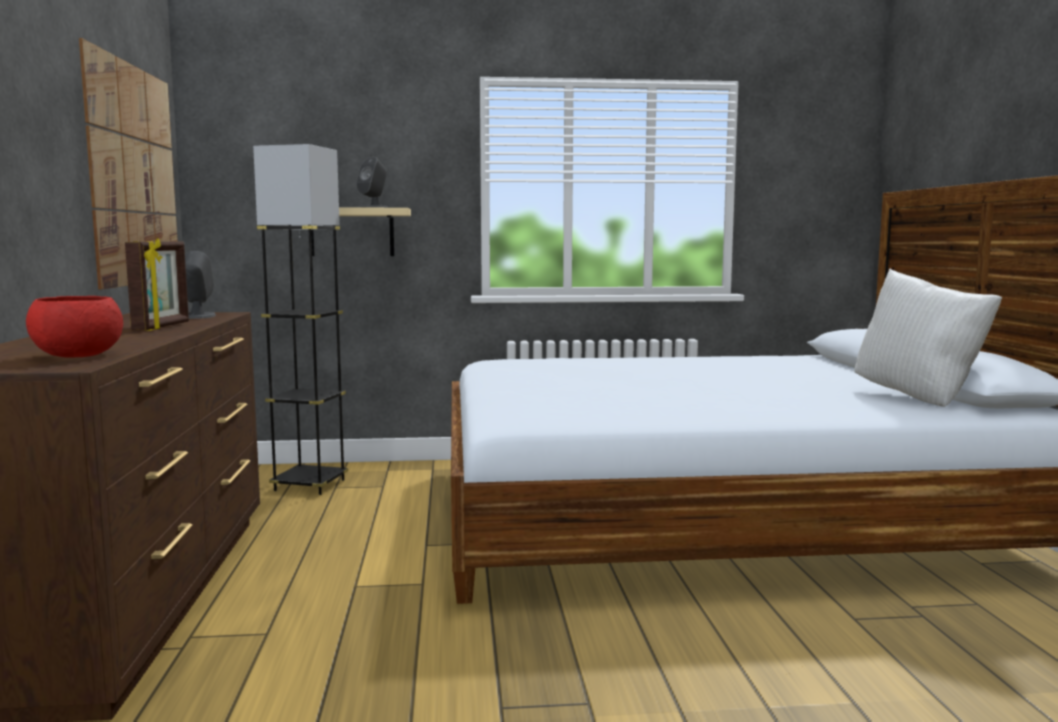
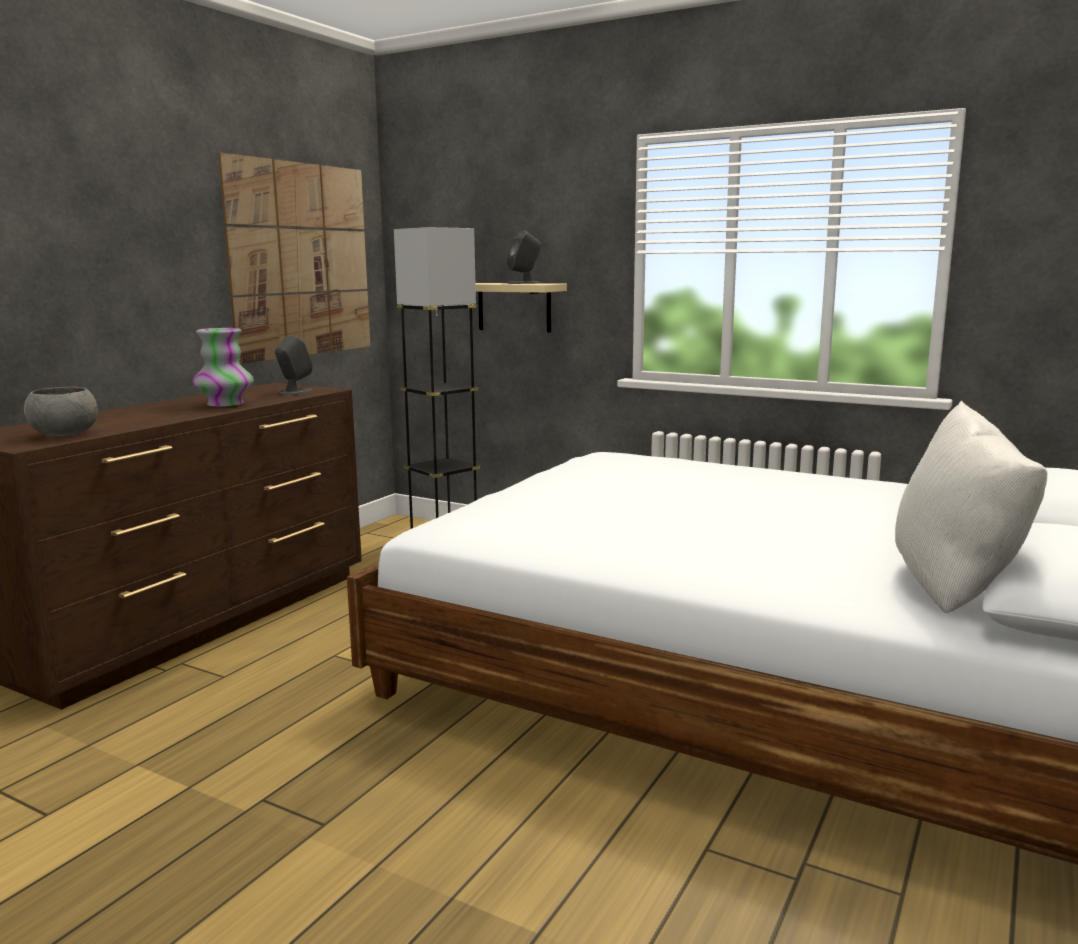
camera: 35 degrees right, 5 degrees up
red bowl [26,296,123,358] -> grey bowl [24,387,98,436]
picture frame [125,238,189,330] -> vase [193,328,254,407]

